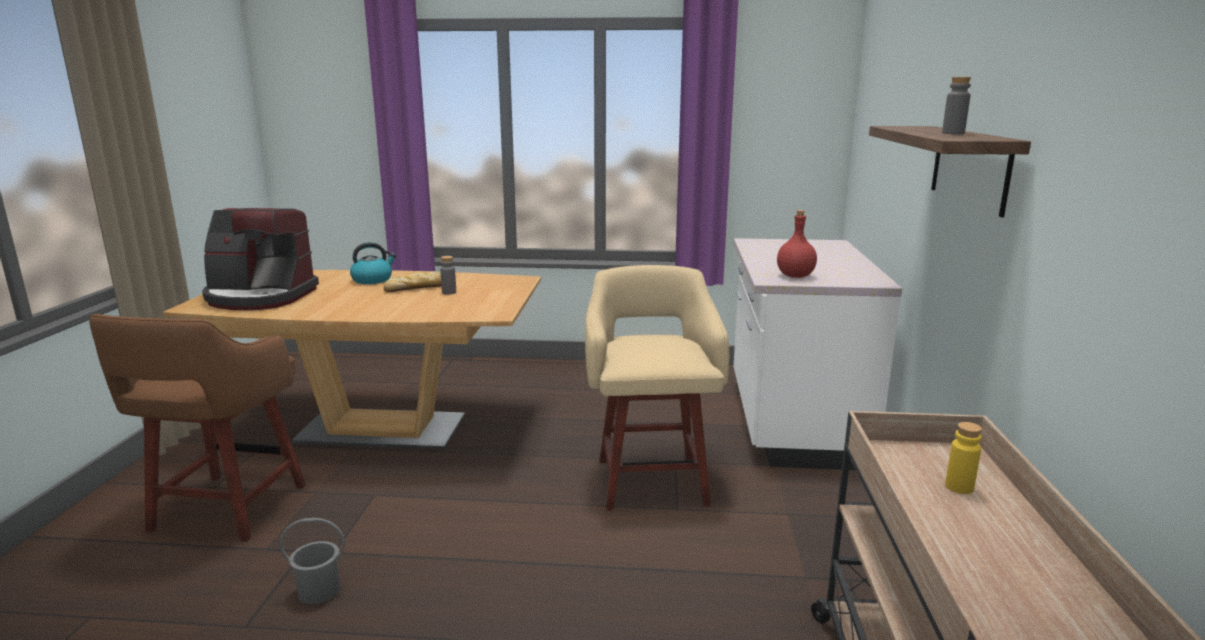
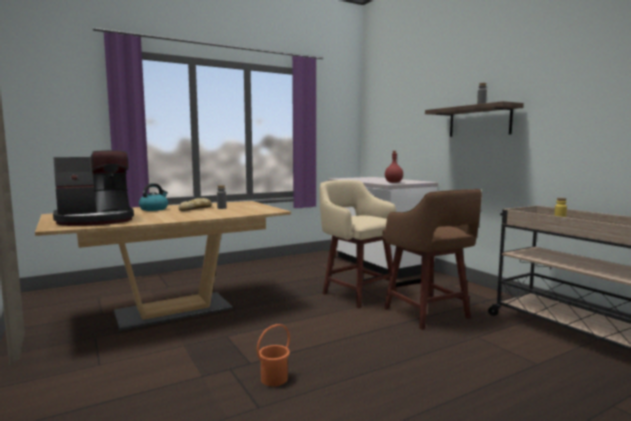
camera: 35 degrees left, 10 degrees down
brown stool [89,314,306,542] -> brown stool moved to [382,189,482,330]
grey bucket [280,518,345,604] -> orange bucket [257,324,290,386]

